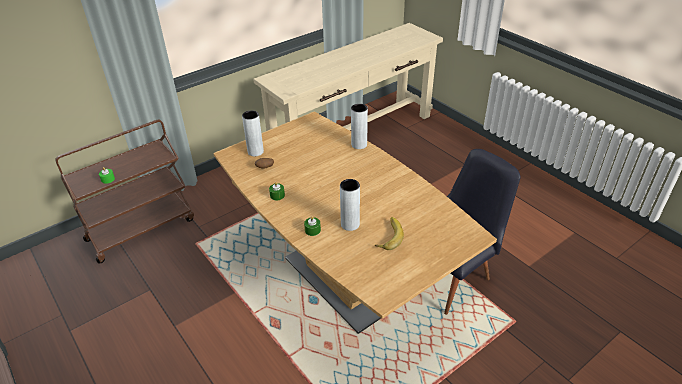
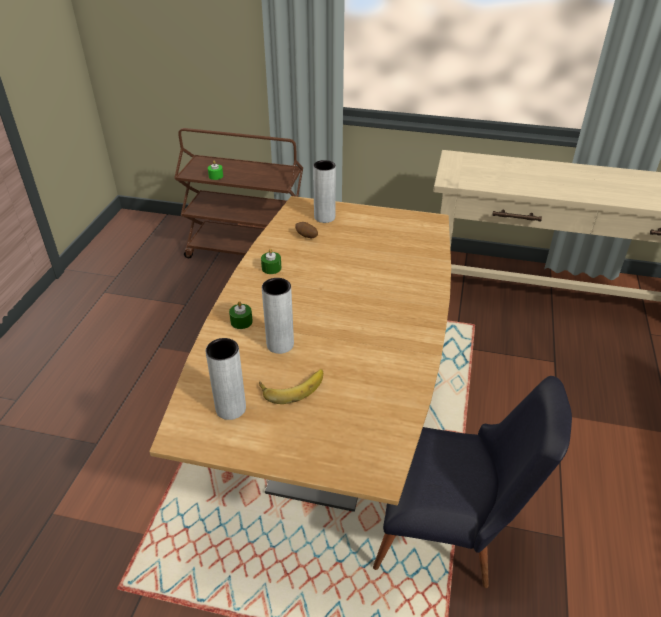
camera: 50 degrees right, 0 degrees up
grey vase [351,104,368,149] -> grey vase moved to [206,338,246,420]

